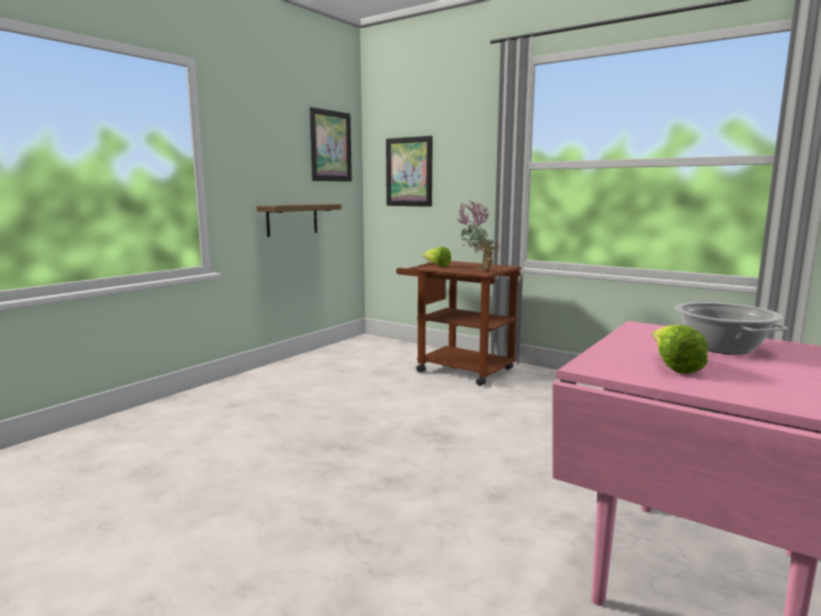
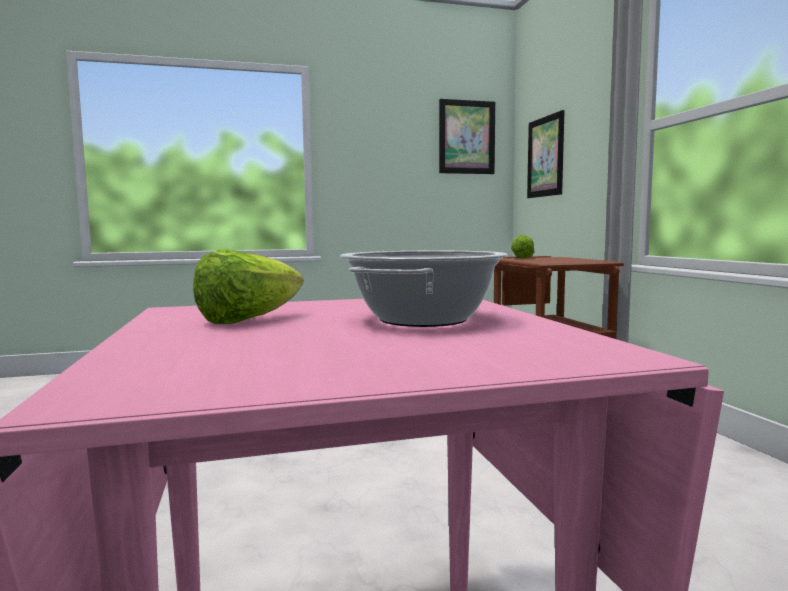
camera: 40 degrees right, 5 degrees down
shelf [257,204,341,237] -> none
potted plant [457,201,500,271] -> none

